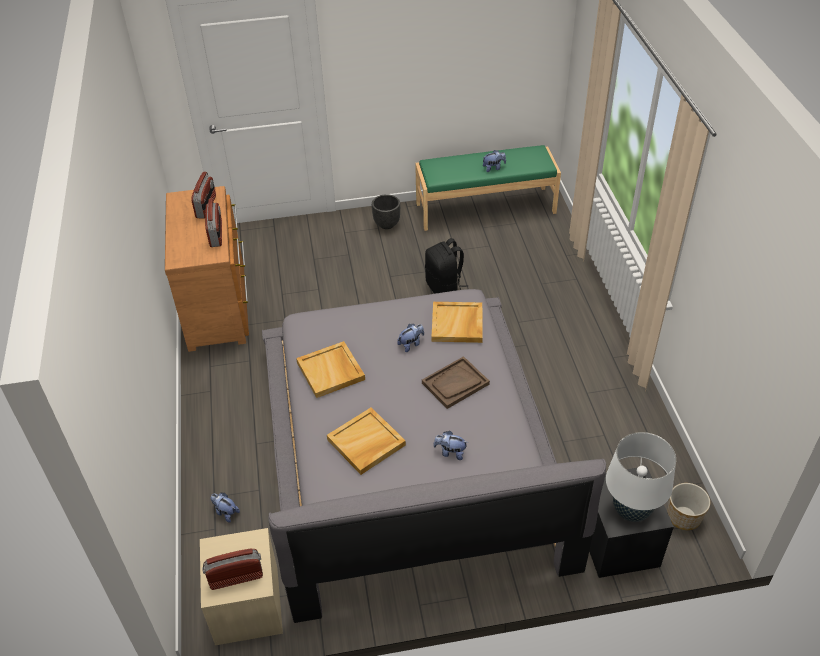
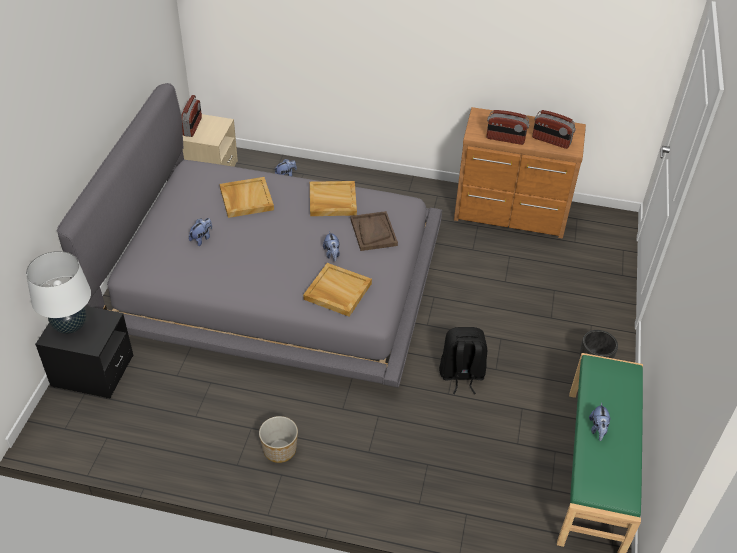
camera: 110 degrees right, 0 degrees up
brown tray [422,356,490,409] -> brown tray moved to [350,211,398,251]
planter [667,483,710,530] -> planter moved to [259,416,298,463]

